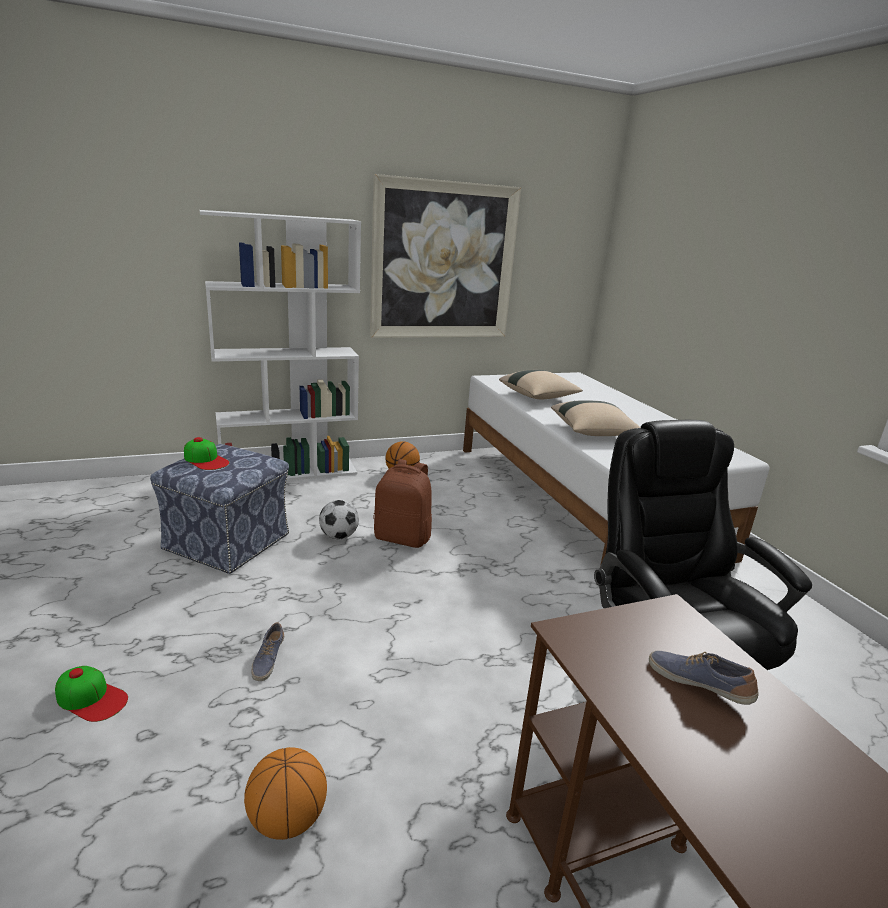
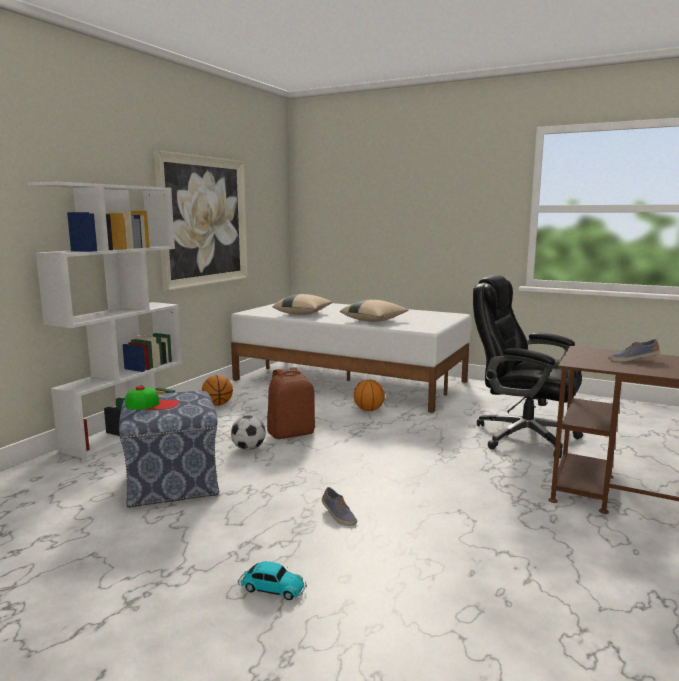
camera: 40 degrees left, 10 degrees down
cap [55,666,128,722] -> toy car [238,561,307,600]
basketball [244,747,327,840] -> basketball moved to [354,379,385,411]

